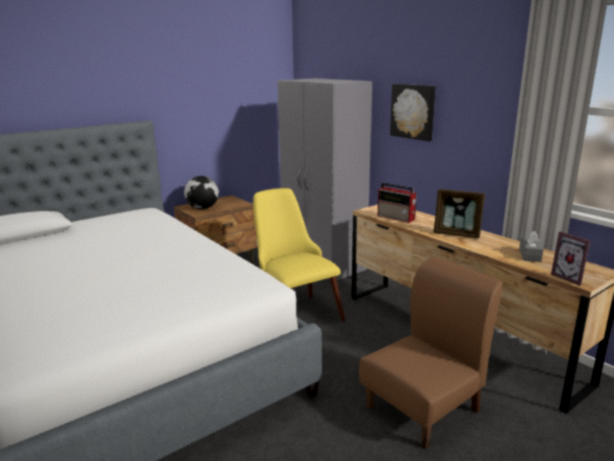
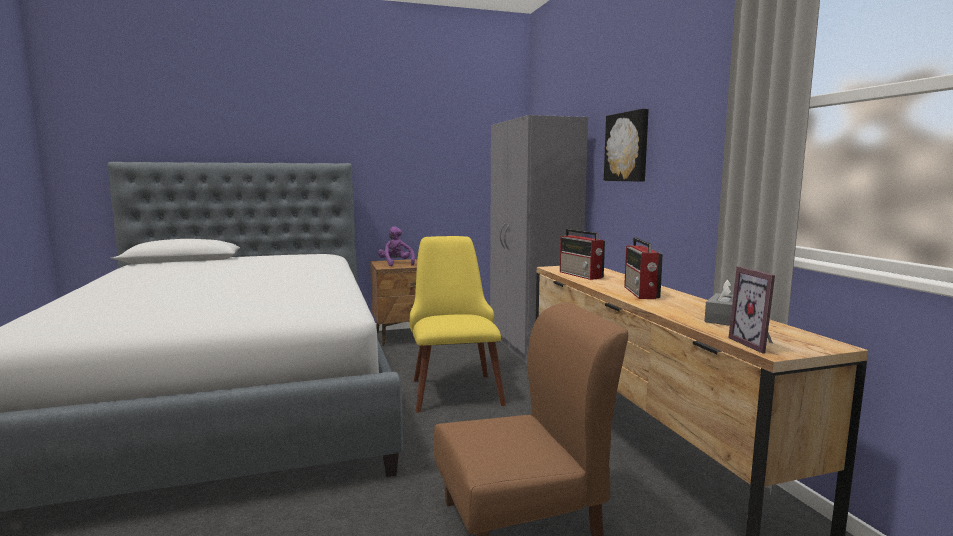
camera: 20 degrees right, 10 degrees down
globe [184,176,219,209] -> purple plush toy [378,226,415,266]
picture frame [434,189,485,239] -> radio [624,238,663,299]

